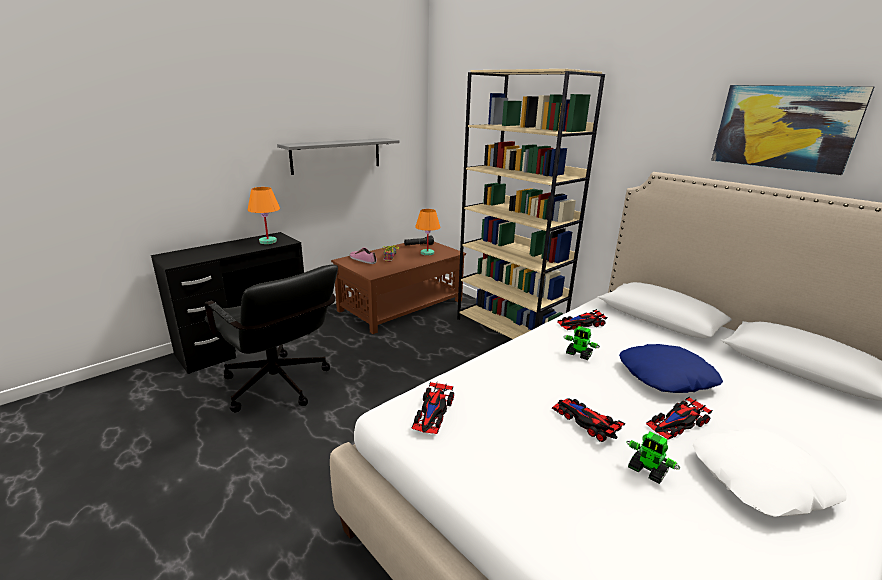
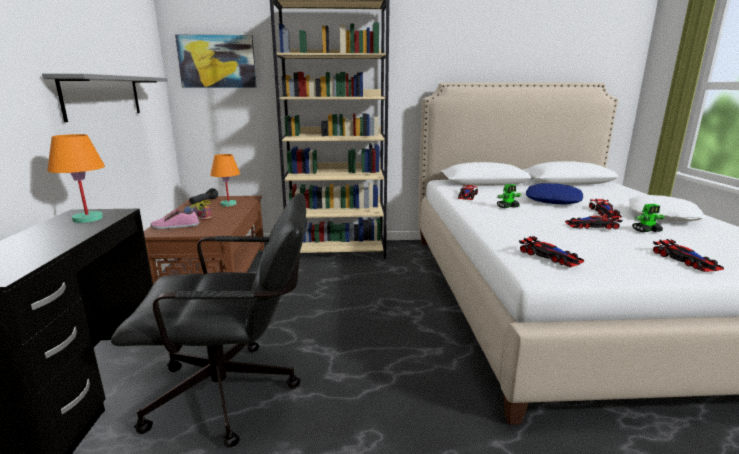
camera: 50 degrees left, 5 degrees down
picture [711,85,874,175] -> picture moved to [175,35,257,88]
none -> toy car [653,239,724,272]

